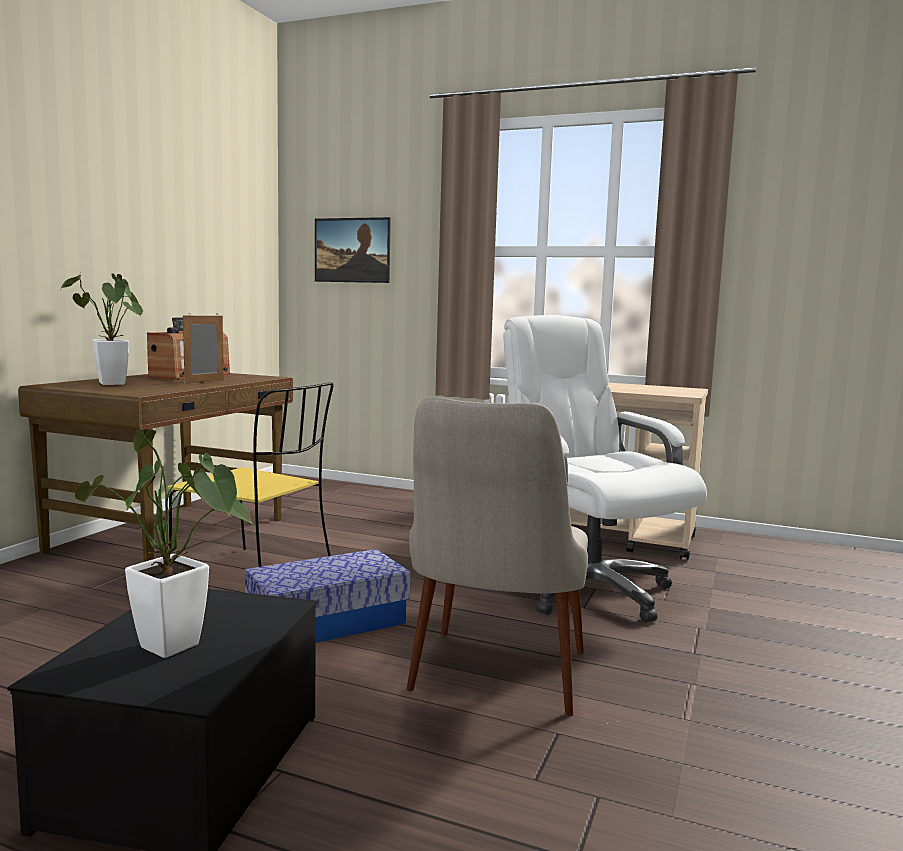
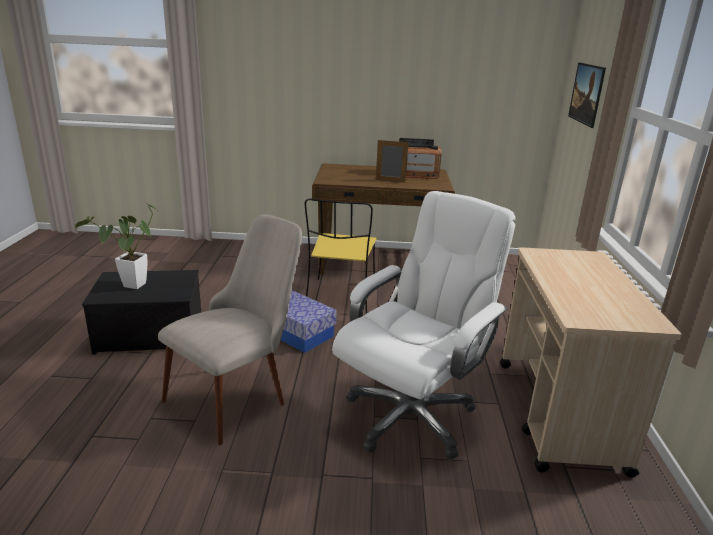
camera: 70 degrees right, 15 degrees up
potted plant [61,273,143,385] -> none
beige chair [407,397,588,716] -> beige chair turned 135 degrees clockwise [158,214,302,445]

